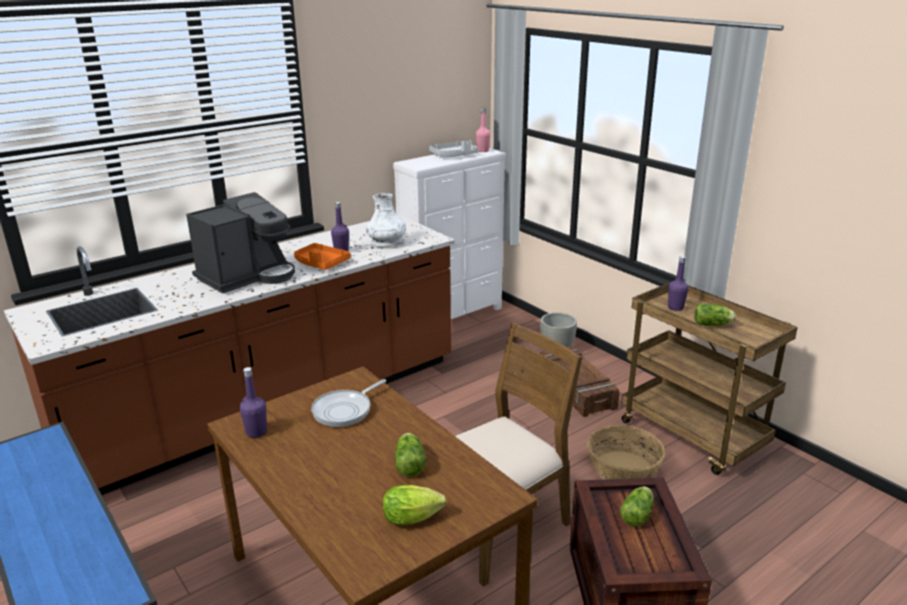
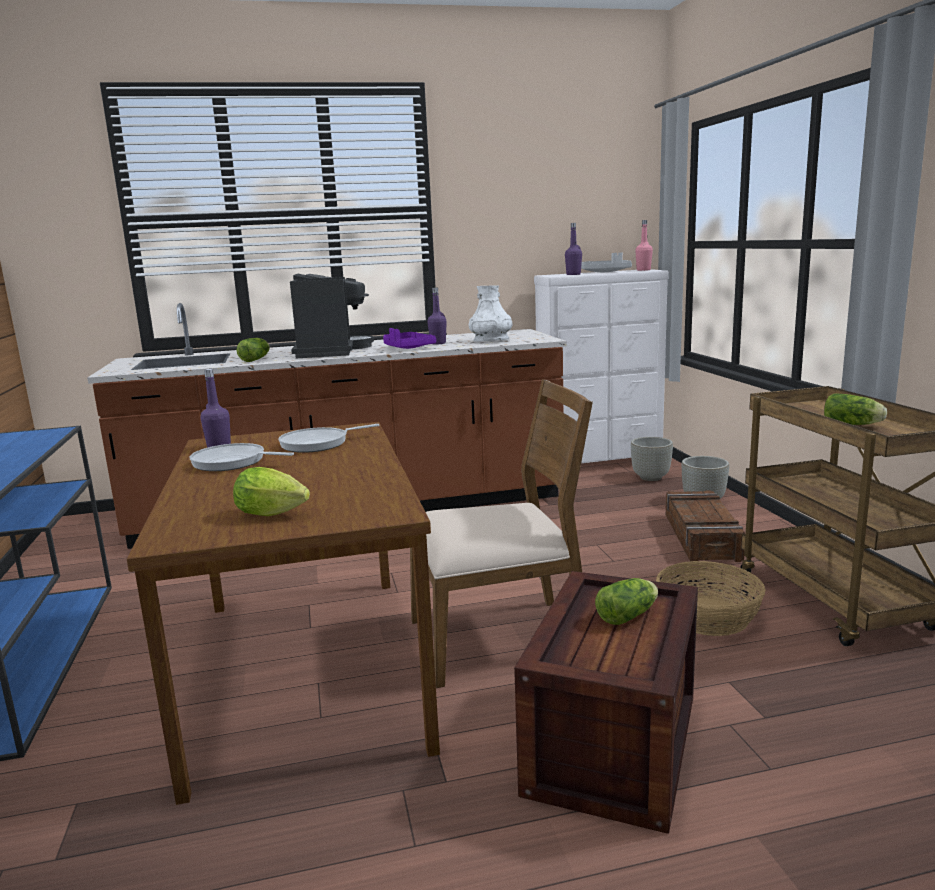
camera: 25 degrees right, 10 degrees down
coffee machine [186,192,295,293] -> coffee machine turned 75 degrees counterclockwise [290,274,374,359]
orange tray [294,243,351,270] -> purple tray [383,328,436,349]
lettuce [395,433,426,477] -> lettuce moved to [237,338,270,362]
purple bottle [668,256,688,311] -> purple bottle moved to [565,223,582,275]
none -> frying pan [189,443,294,471]
none -> grey planter [631,437,673,481]

